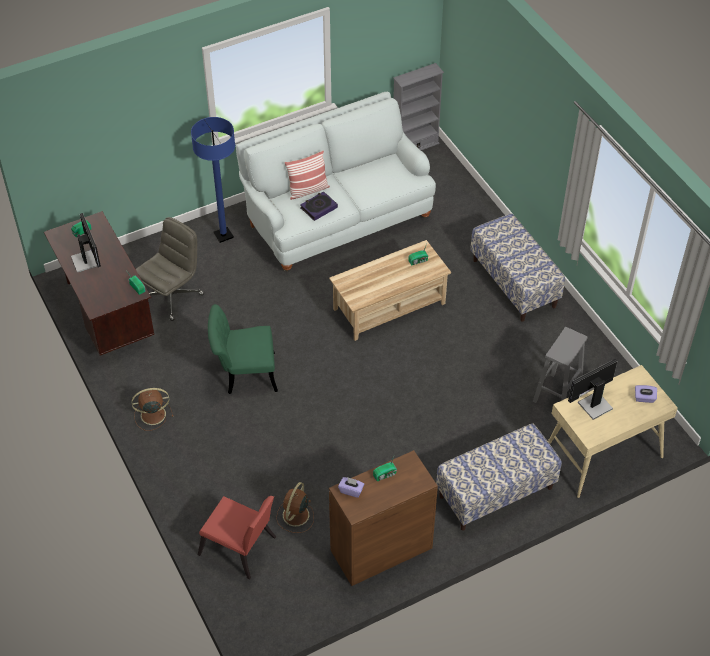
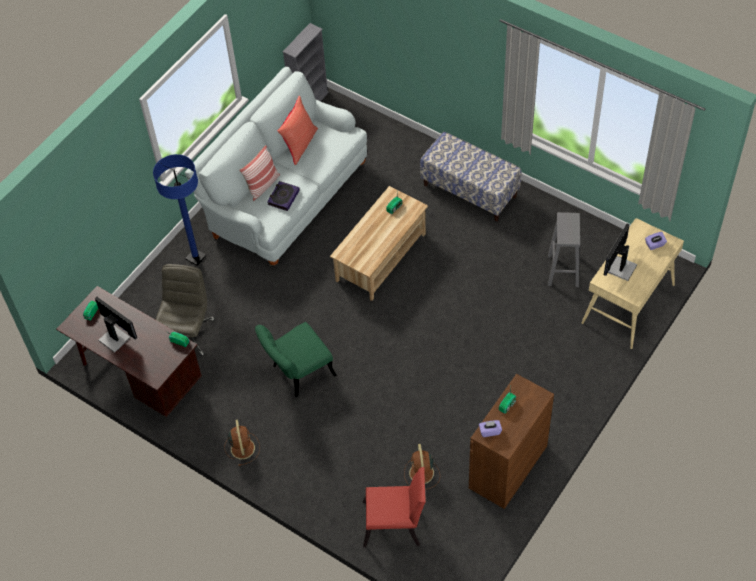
camera: 25 degrees left, 5 degrees up
brown fan [132,388,173,431] -> brown fan turned 120 degrees clockwise [224,419,260,466]
bench [436,424,562,531] -> none
none -> red pillow [278,96,318,165]

